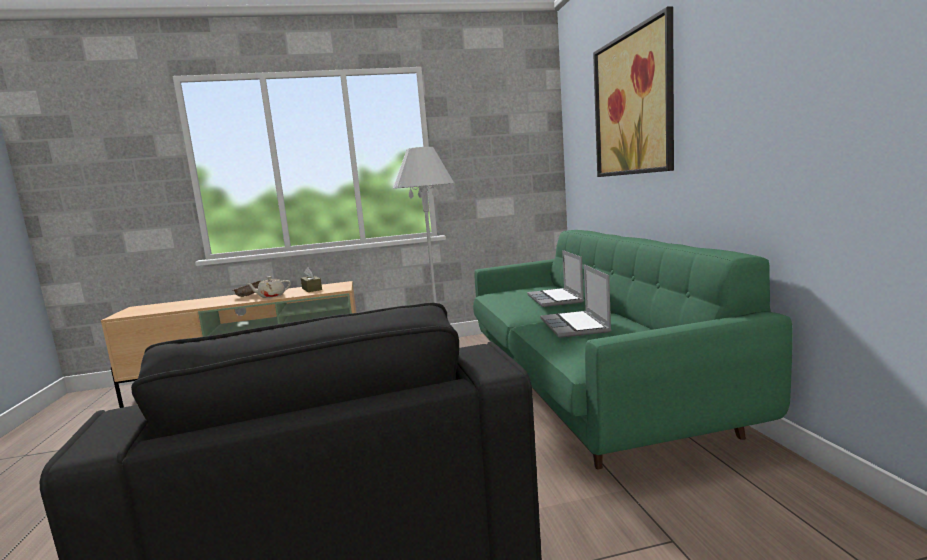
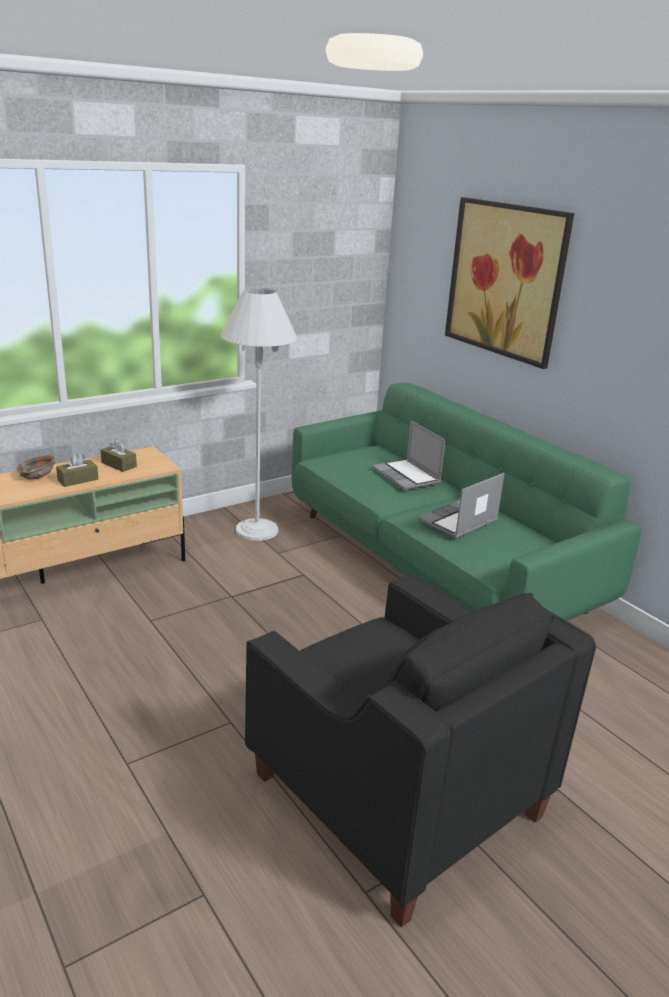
camera: 25 degrees left, 15 degrees up
beige teapot [246,276,291,298] -> brown tissue box [56,453,98,487]
laptop [540,264,611,338] -> laptop turned 75 degrees clockwise [418,473,505,539]

